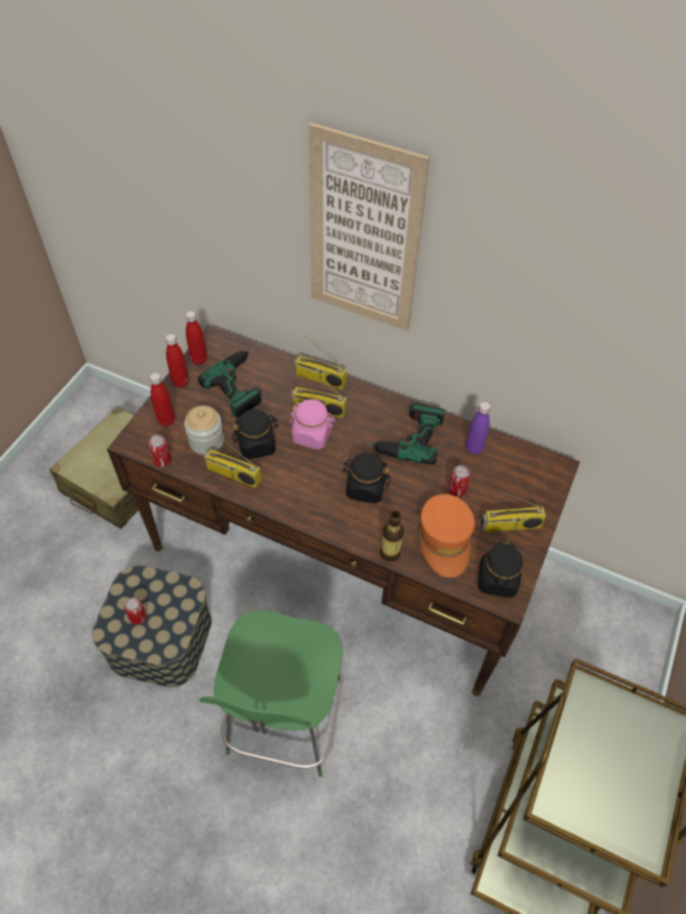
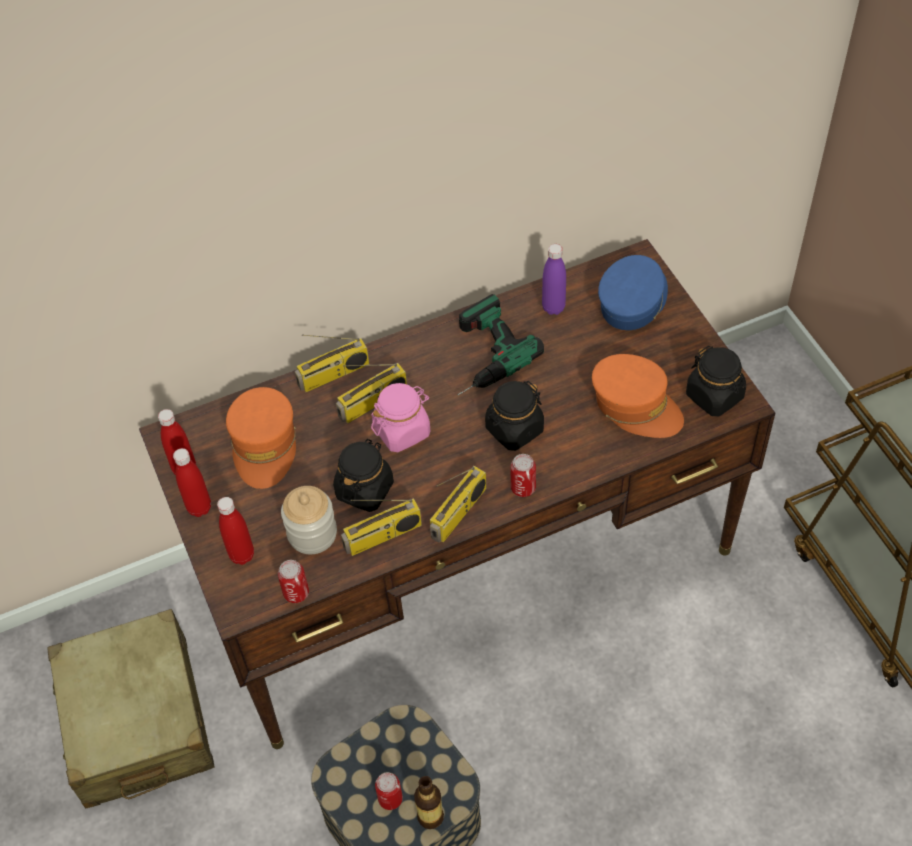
camera: 45 degrees left, 0 degrees up
power drill [198,346,262,418] -> orange cap [226,387,296,489]
green chair [200,610,343,777] -> none
picture [308,123,430,331] -> none
bottle [380,511,404,562] -> bottle moved to [414,776,444,829]
can [448,465,470,497] -> can moved to [511,454,536,497]
radio [480,492,546,532] -> radio moved to [430,466,486,543]
none -> blue cap [598,255,668,330]

